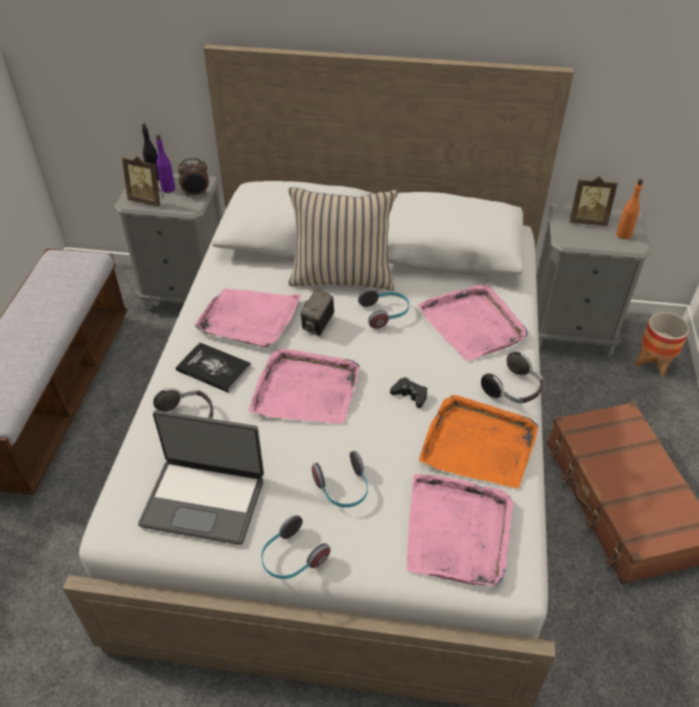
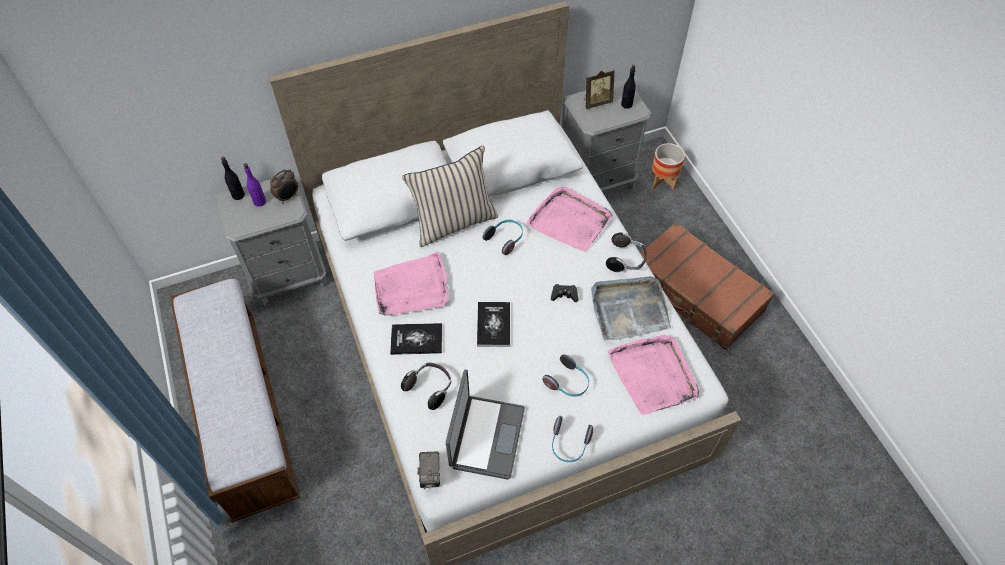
camera: 30 degrees left, 10 degrees up
picture frame [122,156,164,207] -> none
laptop [138,410,264,545] -> laptop turned 60 degrees counterclockwise [446,369,525,480]
pink tray [249,348,360,424] -> book [477,302,510,347]
camera [301,290,334,336] -> camera moved to [417,452,440,489]
orange tray [419,395,538,488] -> grey tray [591,276,671,340]
orange bottle [616,179,643,239] -> black bottle [621,65,636,109]

